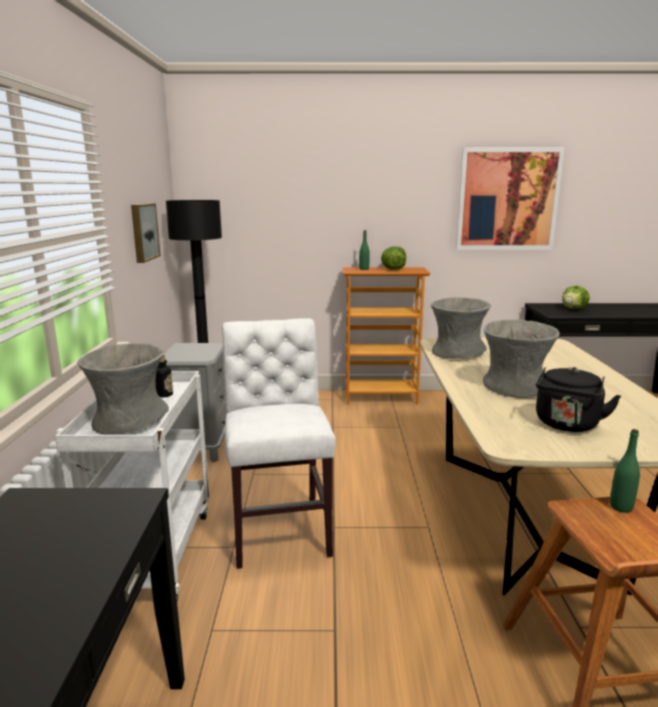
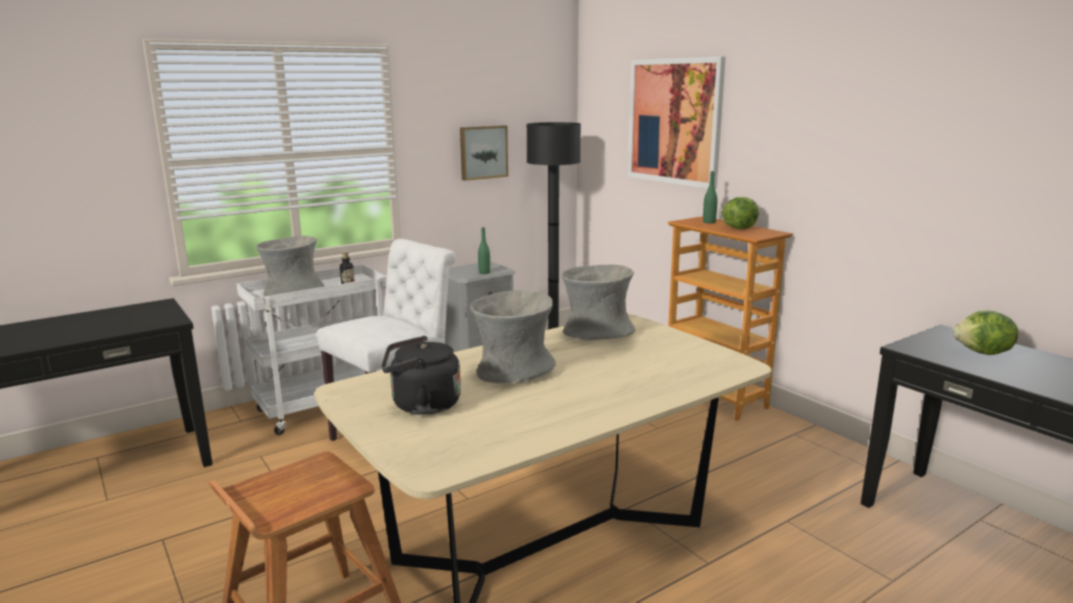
camera: 55 degrees right, 0 degrees up
picture [456,147,565,250] -> picture moved to [628,56,726,189]
green bottle [610,429,640,513] -> green bottle moved to [478,227,490,274]

